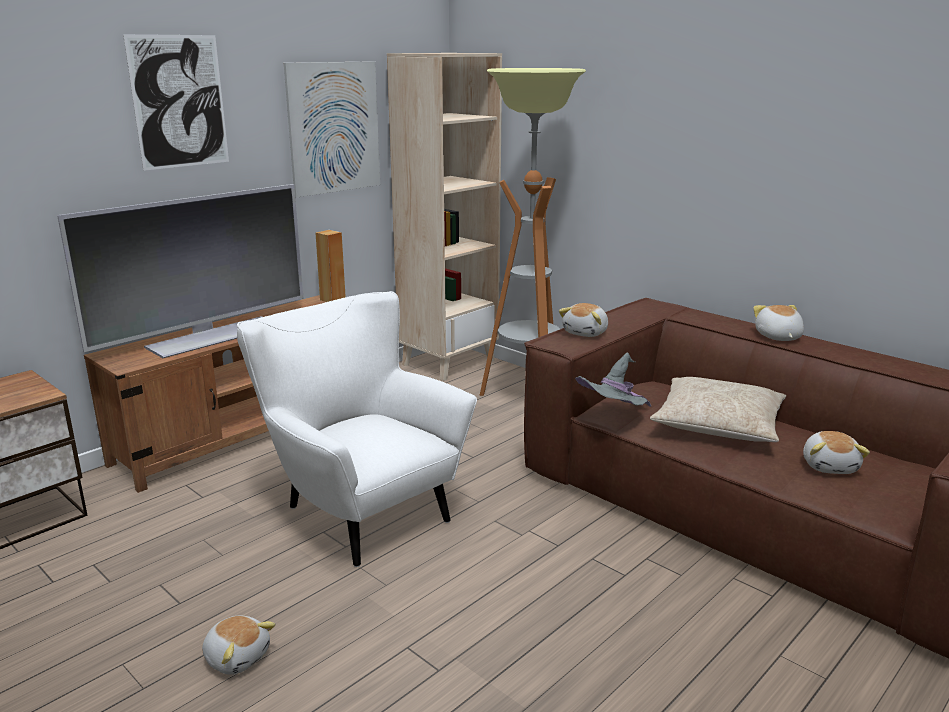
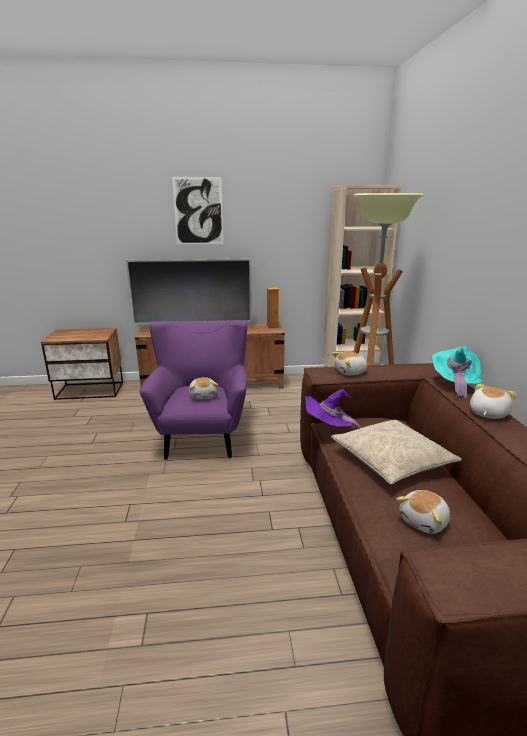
camera: 40 degrees right, 0 degrees up
plush toy [202,616,275,675] -> plush toy moved to [189,377,218,399]
white armchair [237,291,477,567] -> purple armchair [139,320,247,460]
picture [284,61,380,198] -> none
grey hat [575,352,651,407] -> purple hat [305,389,361,428]
none -> turquoise hat [432,346,483,399]

